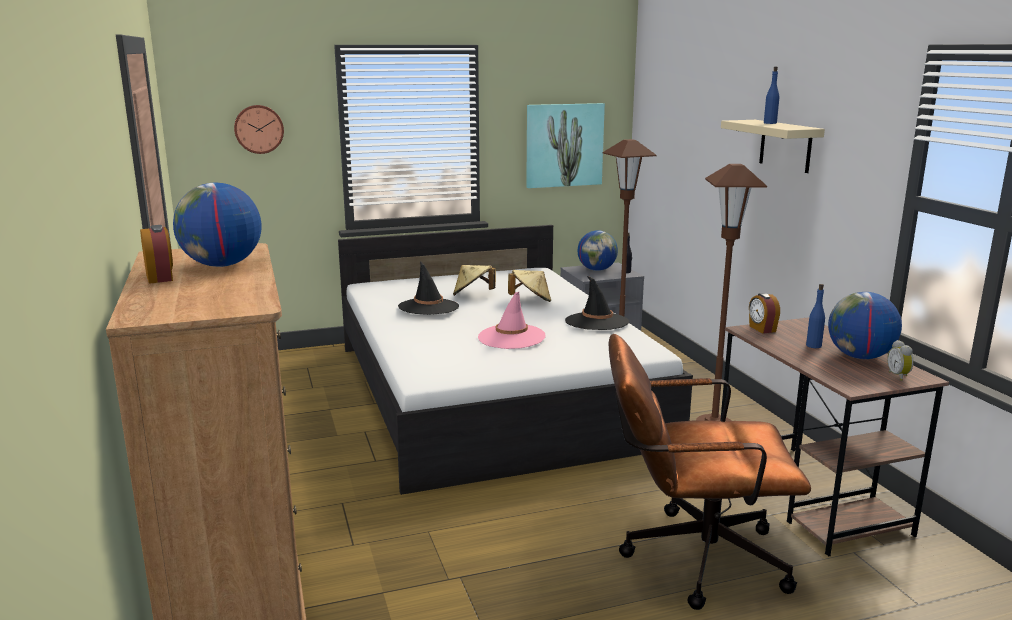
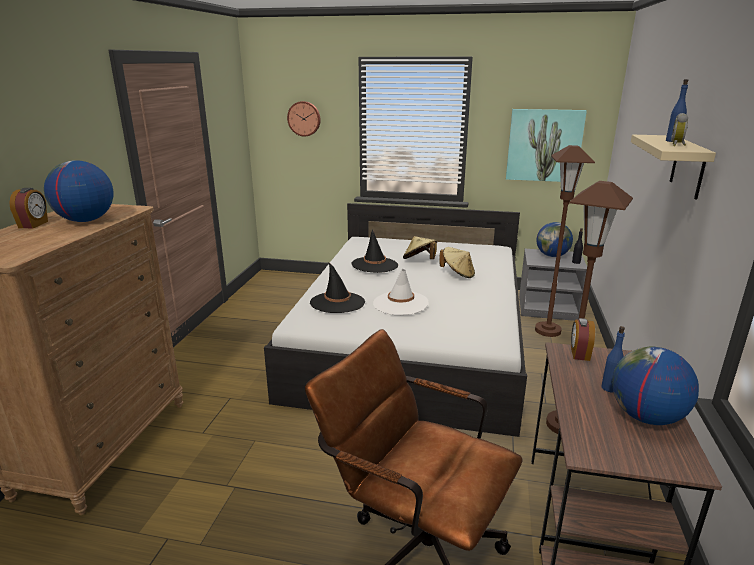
camera: 30 degrees right, 5 degrees up
pink hat [478,292,546,349] -> white hat [373,269,429,315]
black hat [565,275,629,330] -> black hat moved to [310,263,365,313]
alarm clock [887,340,913,381] -> alarm clock moved to [671,113,688,146]

